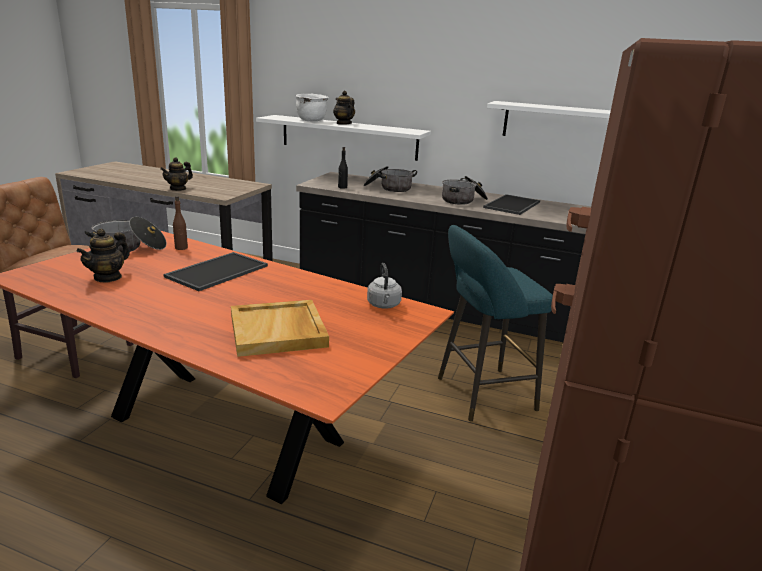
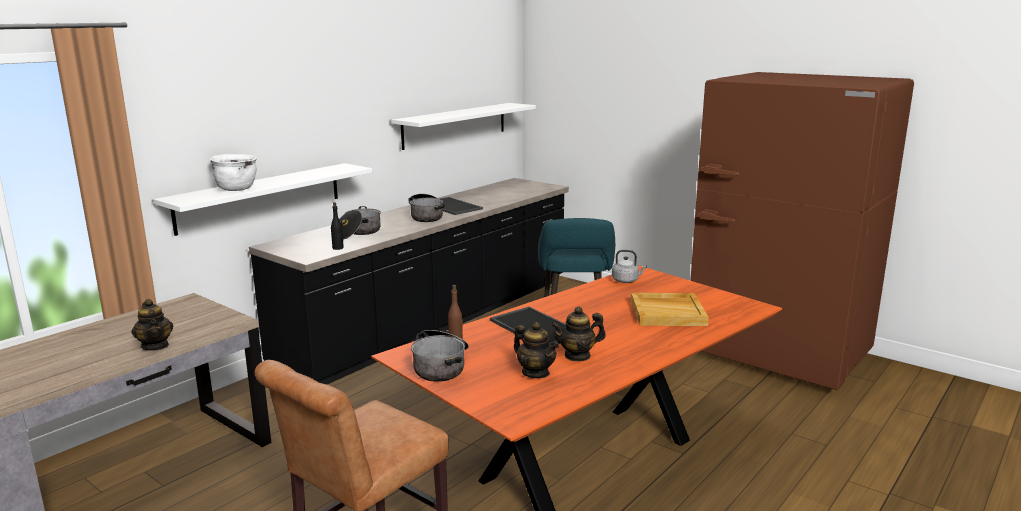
camera: 70 degrees left, 5 degrees down
teapot [333,91,355,125] -> teapot moved to [551,307,606,361]

